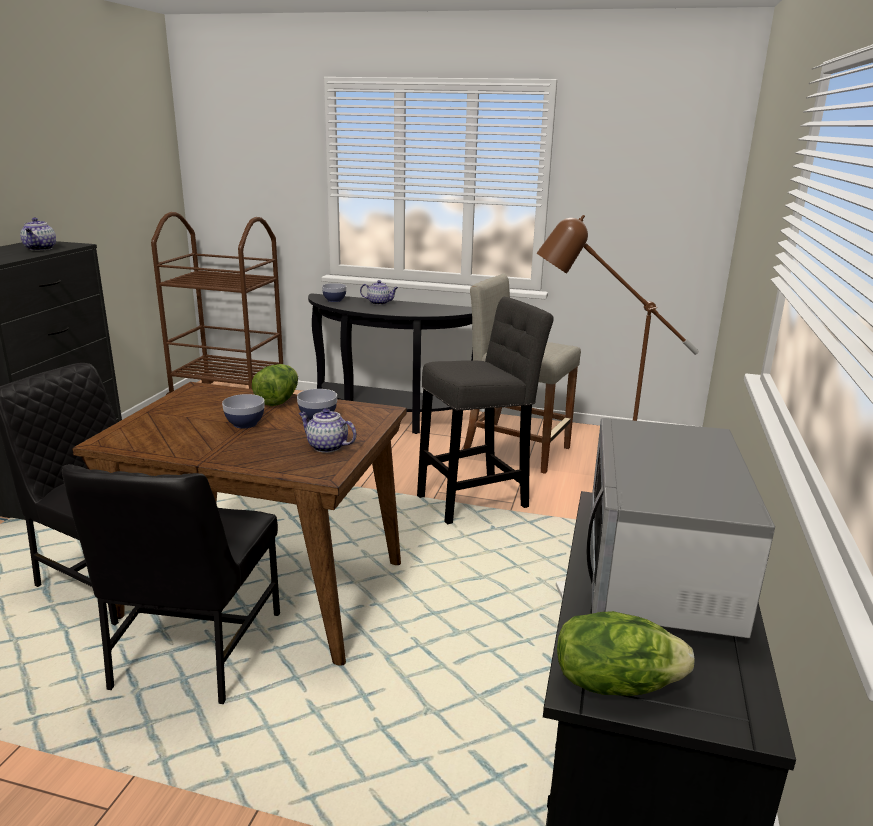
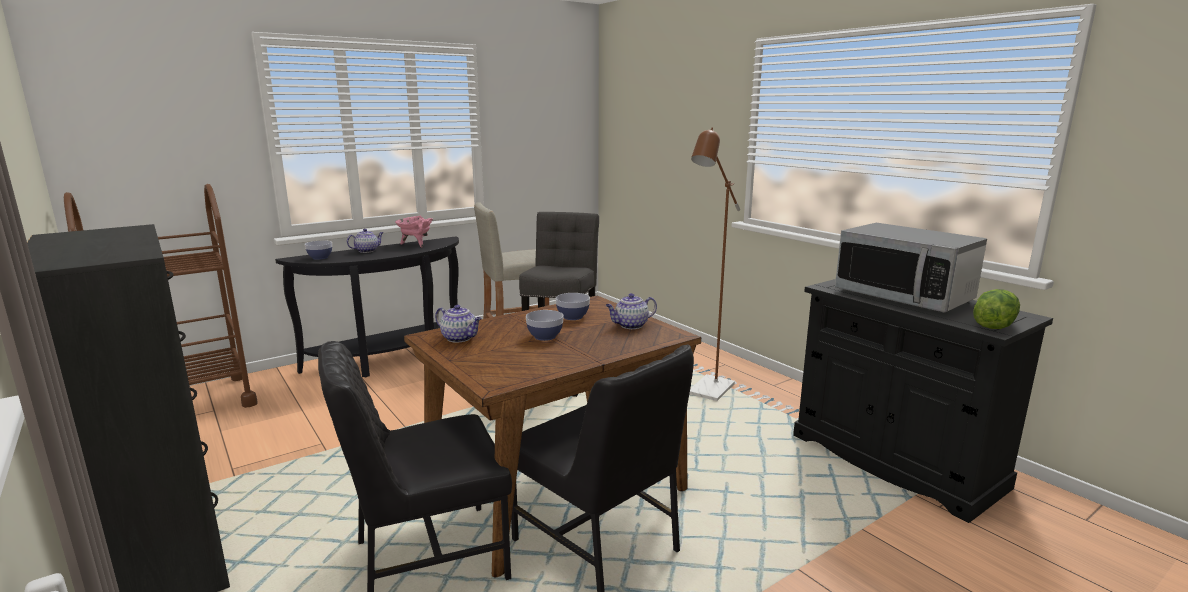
camera: 50 degrees left, 5 degrees down
teapot [20,218,56,251] -> teapot moved to [435,305,482,343]
lettuce [252,364,298,406] -> none
none -> pink cooking pot [395,216,433,248]

